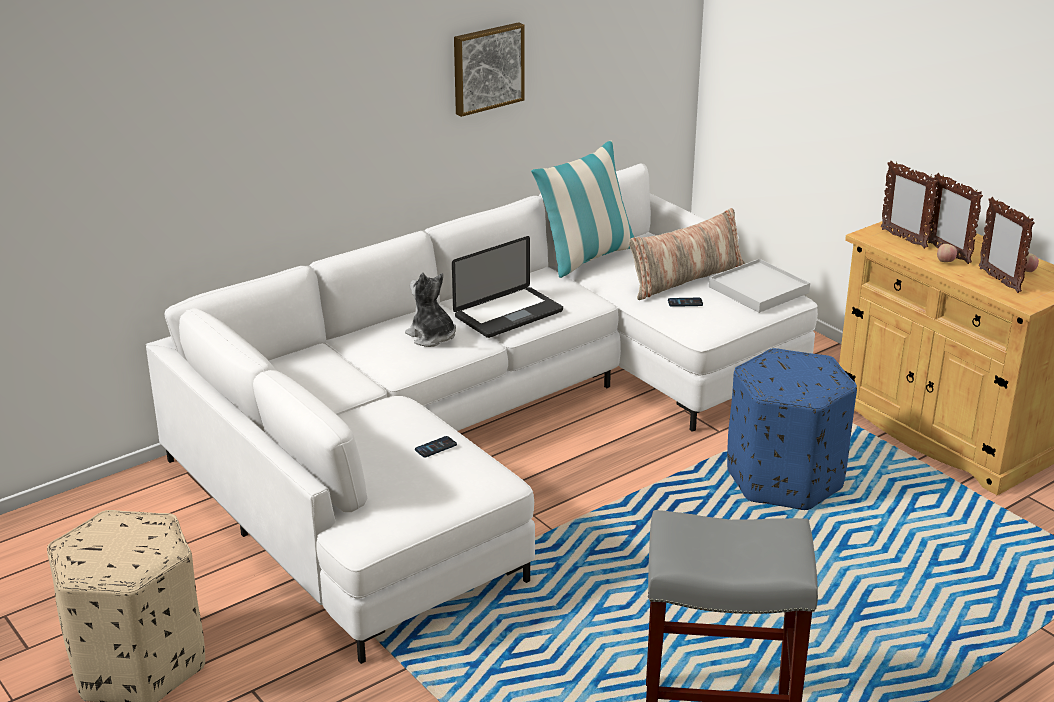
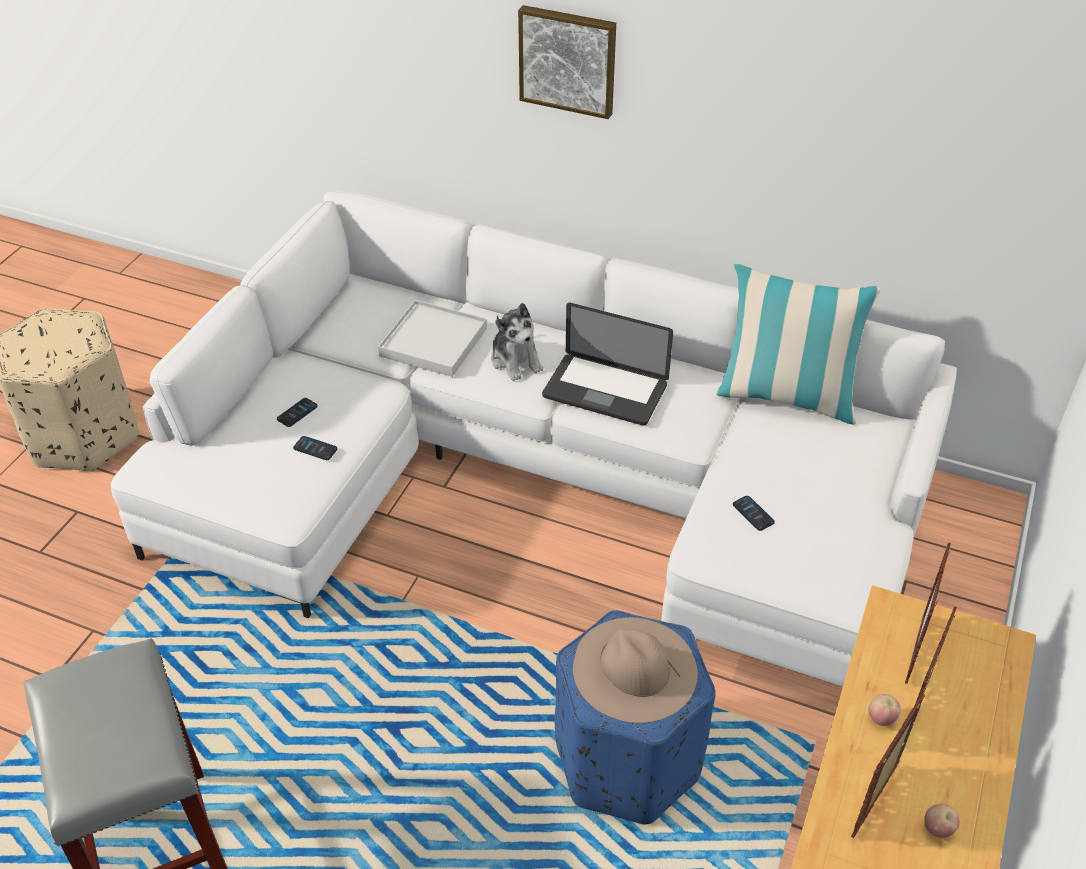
camera: 60 degrees right, 15 degrees up
plush toy [405,273,456,347] -> plush toy turned 135 degrees clockwise [491,303,543,381]
picture [454,22,524,117] -> picture moved to [518,5,616,119]
pillow [629,208,745,300] -> none
white tray [709,259,810,313] -> white tray moved to [378,300,487,377]
none -> phone [277,398,318,427]
none -> beige hat [573,617,698,723]

